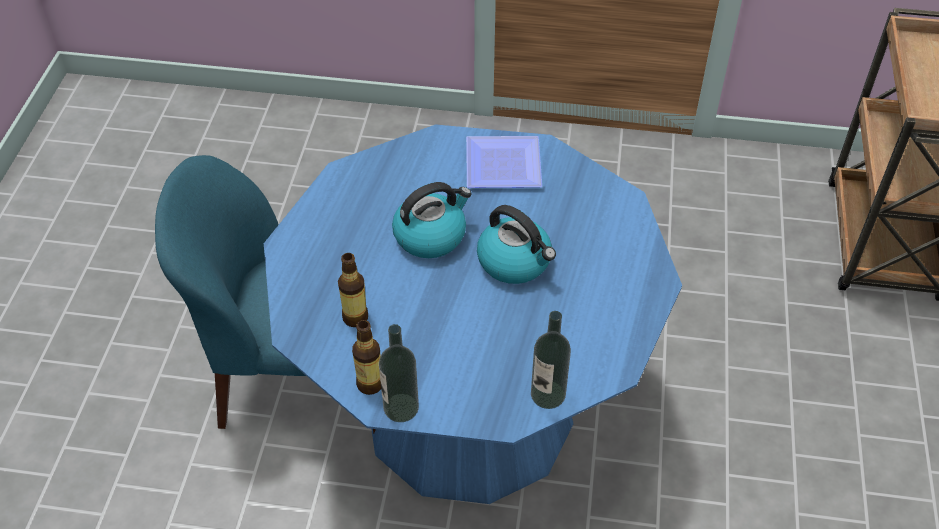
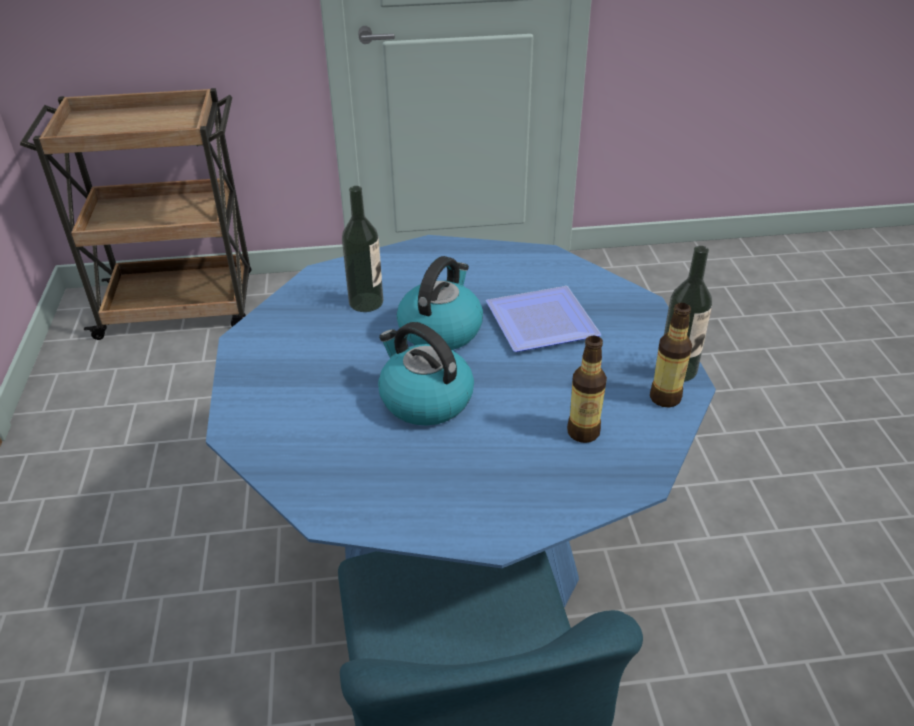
camera: 105 degrees left, 10 degrees down
plate [466,136,542,188] -> plate moved to [486,286,602,352]
bottle [531,311,571,409] -> bottle moved to [342,186,383,312]

